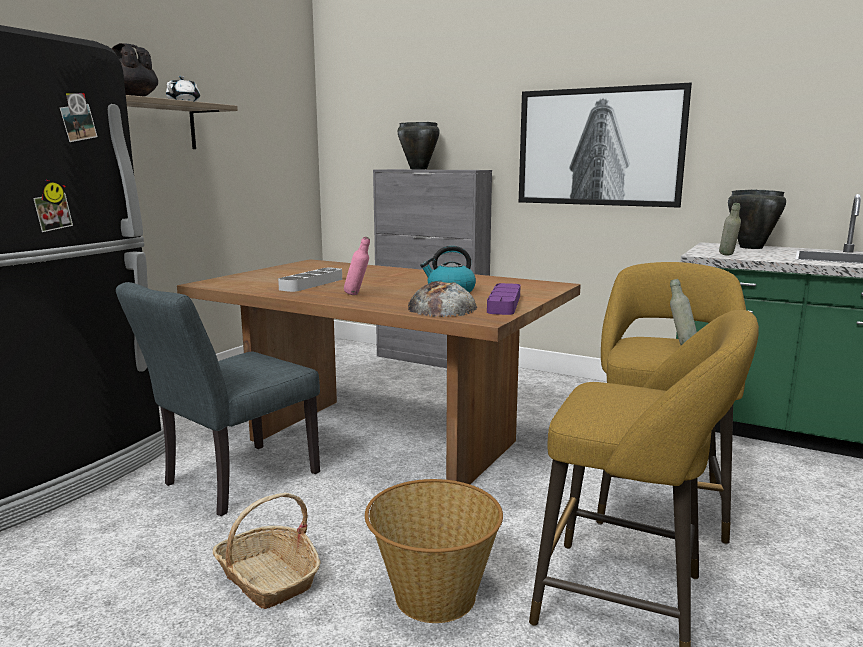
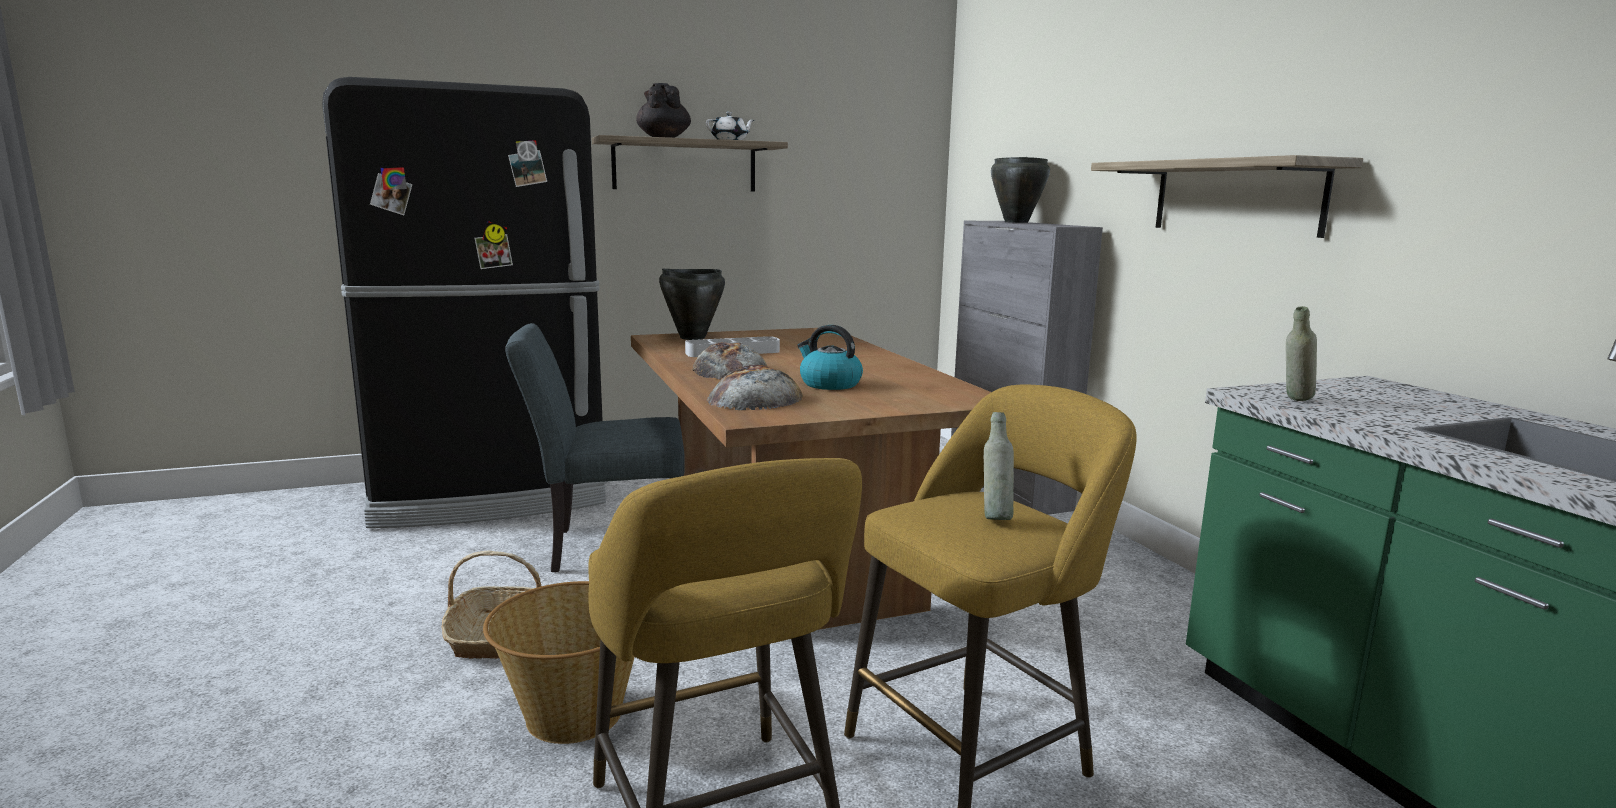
camera: 40 degrees right, 0 degrees up
pink bottle [344,237,370,295] -> bread [692,343,768,380]
purple tray [487,283,521,315] -> none
picture [519,83,692,208] -> shelf [1091,155,1363,238]
black cooking pot [728,189,786,249] -> black cooking pot moved to [659,269,725,340]

